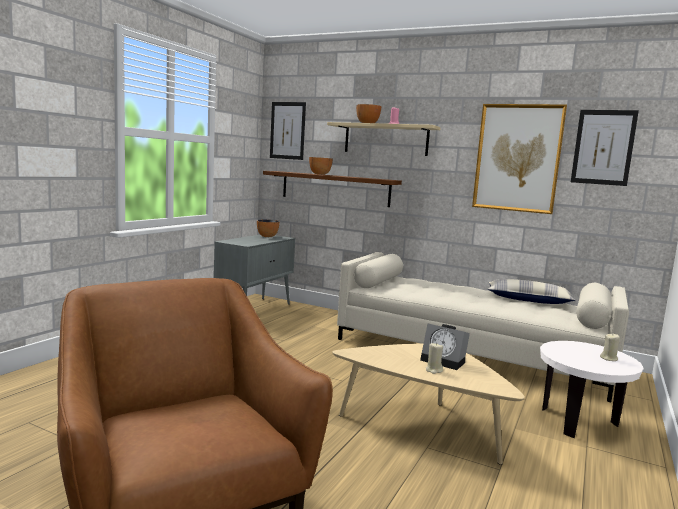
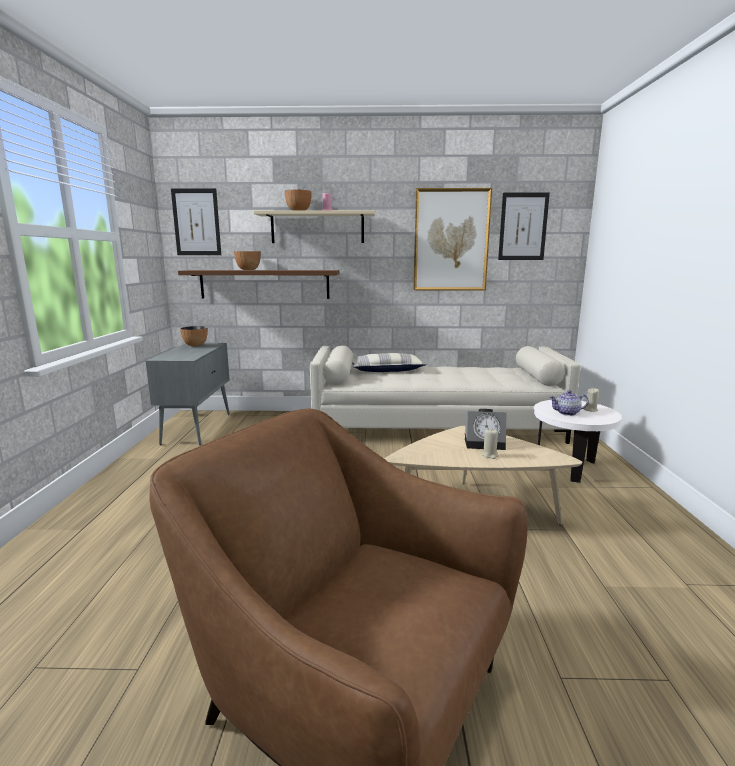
camera: 25 degrees left, 5 degrees up
pillow [488,279,576,304] -> pillow moved to [352,353,427,372]
none -> teapot [549,390,589,416]

